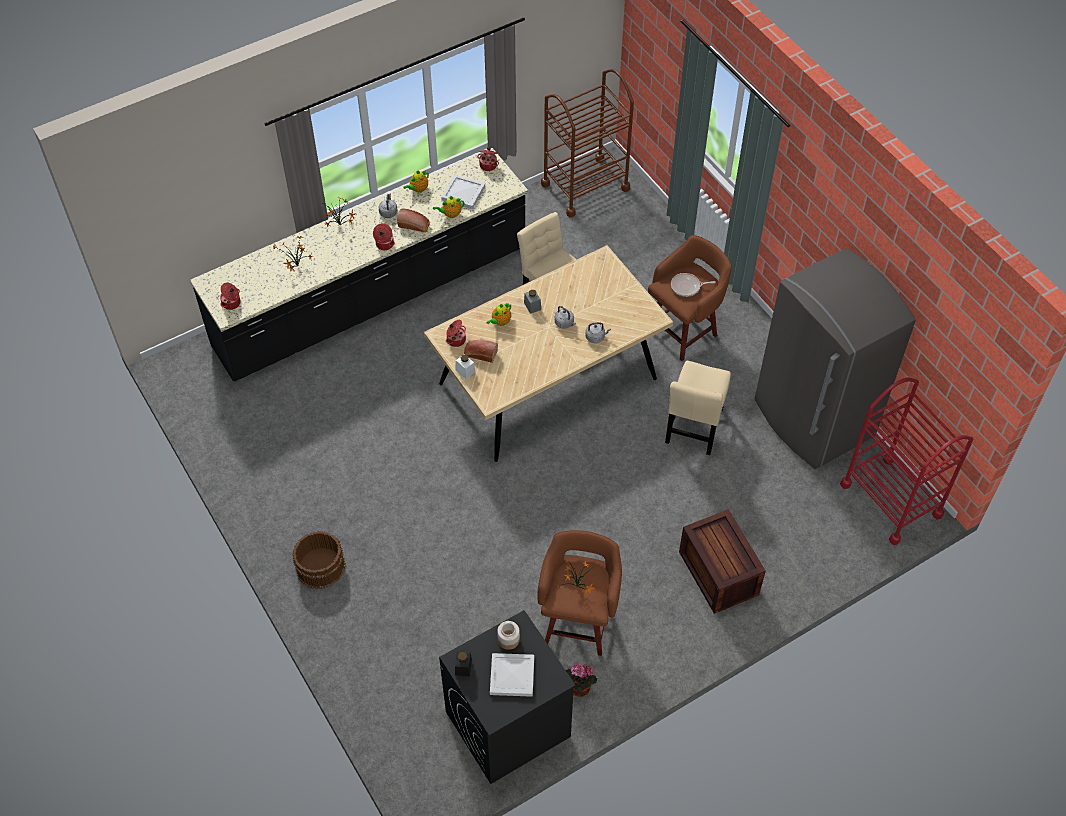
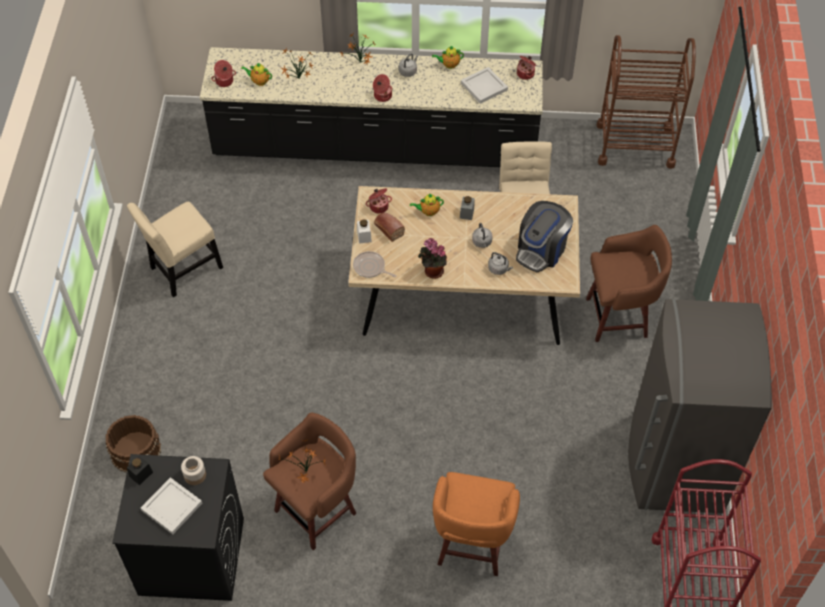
camera: 35 degrees right, 0 degrees up
brown bucket [292,531,346,589] -> brown bucket moved to [106,415,161,473]
bread [397,209,430,232] -> none
teapot [433,196,464,218] -> teapot moved to [241,63,272,86]
potted plant [566,664,597,697] -> potted plant moved to [418,238,447,279]
beige chair [665,361,731,455] -> beige chair moved to [127,201,223,297]
frying pan [671,273,715,297] -> frying pan moved to [353,251,397,278]
crate [679,509,766,614] -> orange stool [433,472,520,576]
none -> coffee machine [516,201,573,272]

